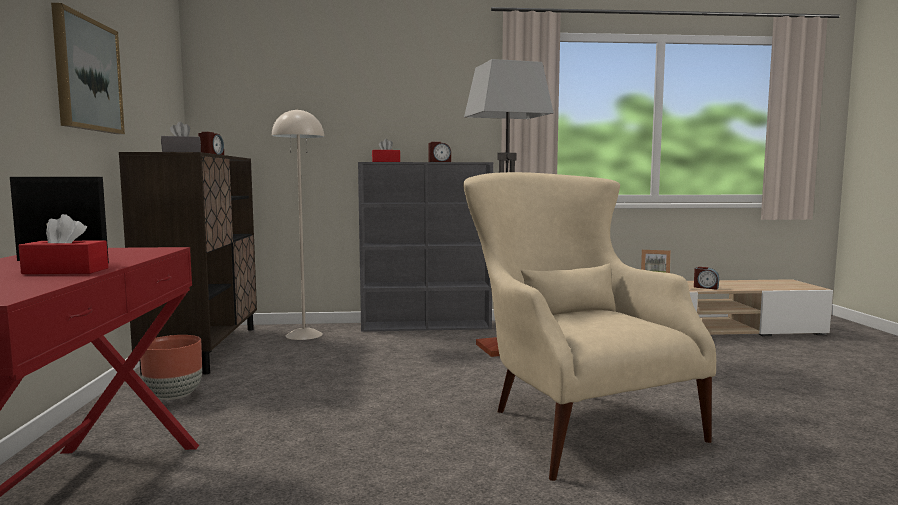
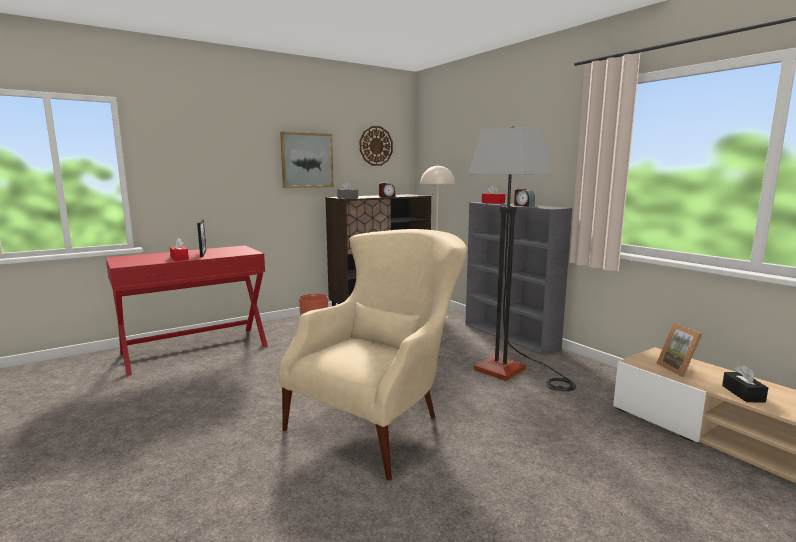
camera: 60 degrees right, 5 degrees up
alarm clock [694,267,719,290] -> black tissue box [722,365,768,402]
none -> wall clock [360,126,393,166]

